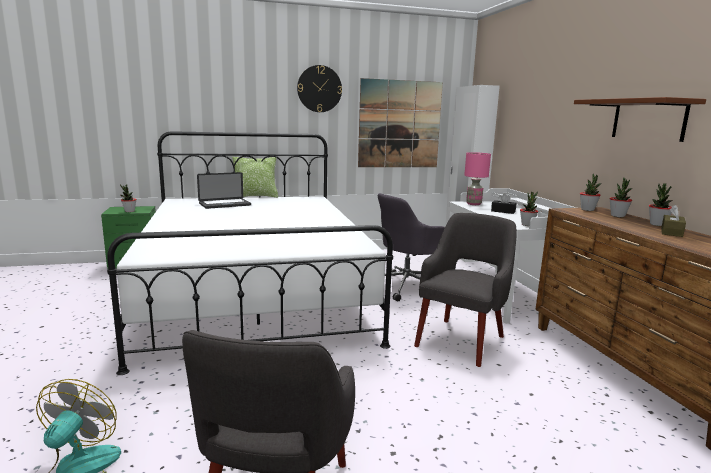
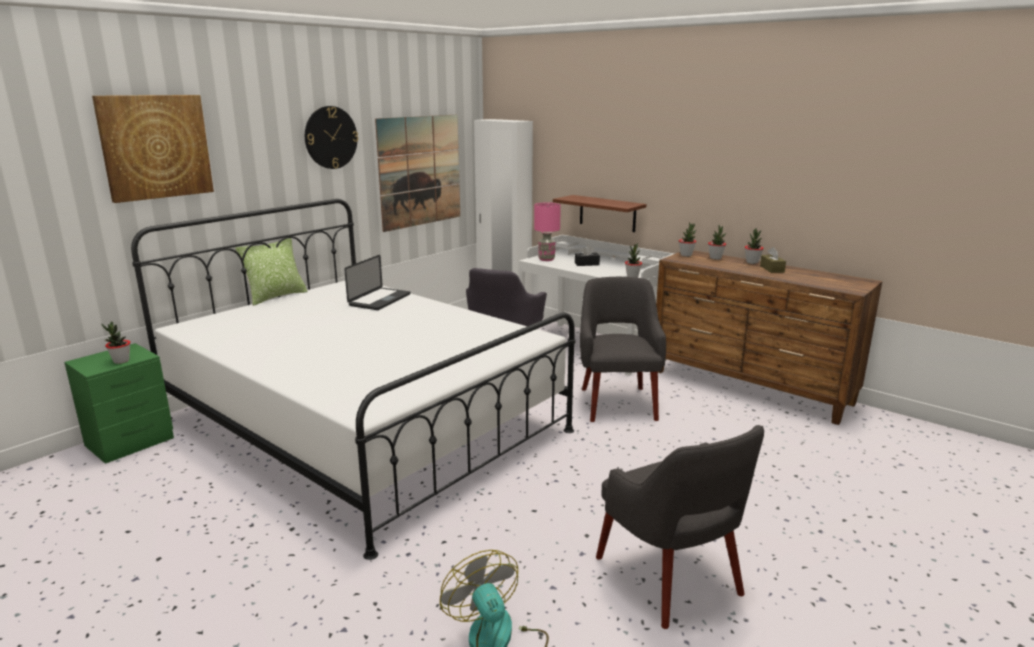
camera: 35 degrees left, 5 degrees up
laptop [197,172,251,209] -> laptop moved to [344,255,411,310]
brown shelf [574,97,706,142] -> brown shelf moved to [553,195,647,232]
none -> picture [92,95,214,203]

